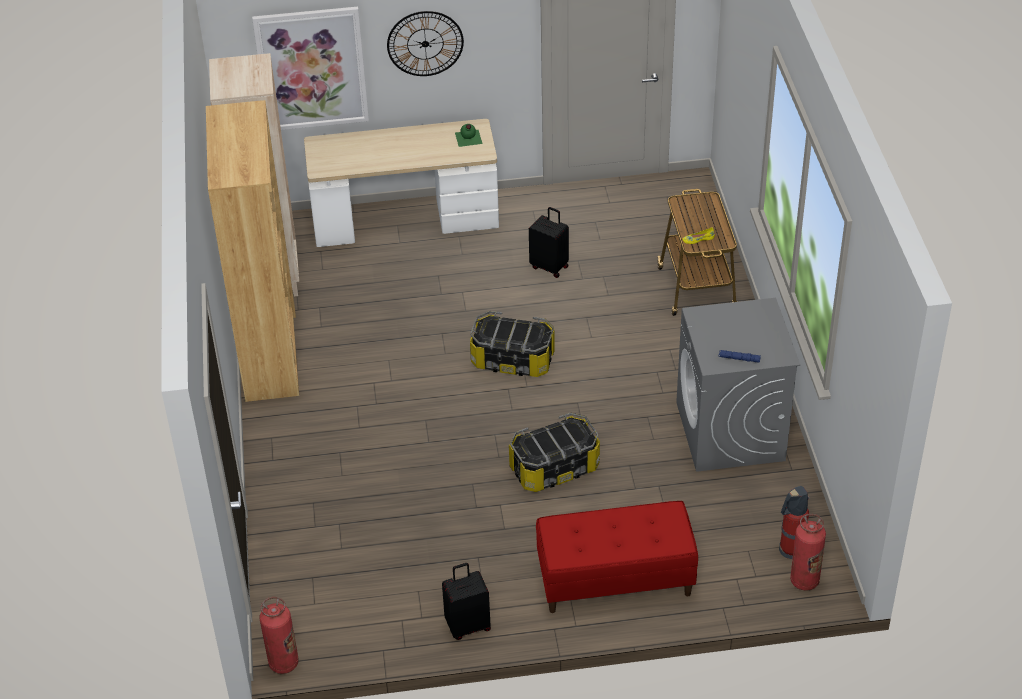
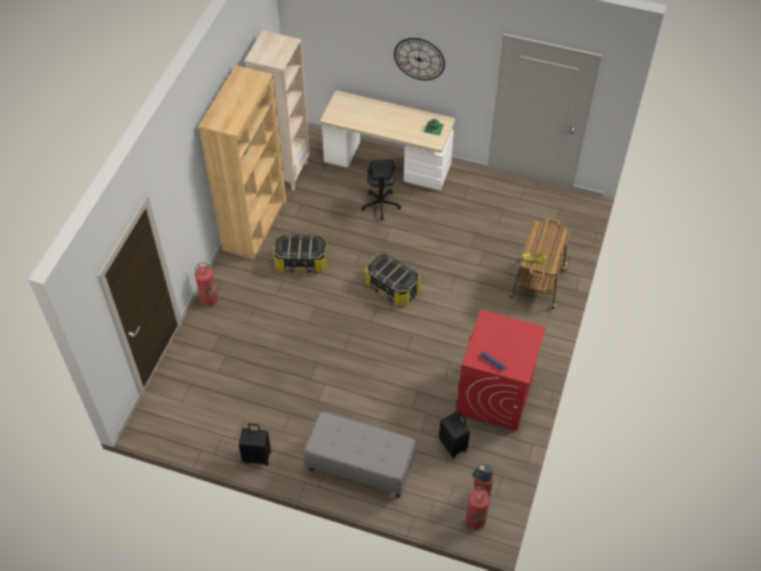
camera: 25 degrees right, 10 degrees up
picture [252,7,369,130] -> none
fire extinguisher [260,597,299,674] -> fire extinguisher moved to [195,262,218,306]
storage box [509,413,600,492] -> storage box moved to [273,232,328,273]
black suitcase [529,207,569,278] -> black suitcase moved to [439,412,470,459]
red bench [536,501,698,613] -> grey bench [304,411,416,498]
grey washing machine [676,298,800,472] -> red washing machine [456,310,546,431]
none -> black office chair [361,159,401,220]

